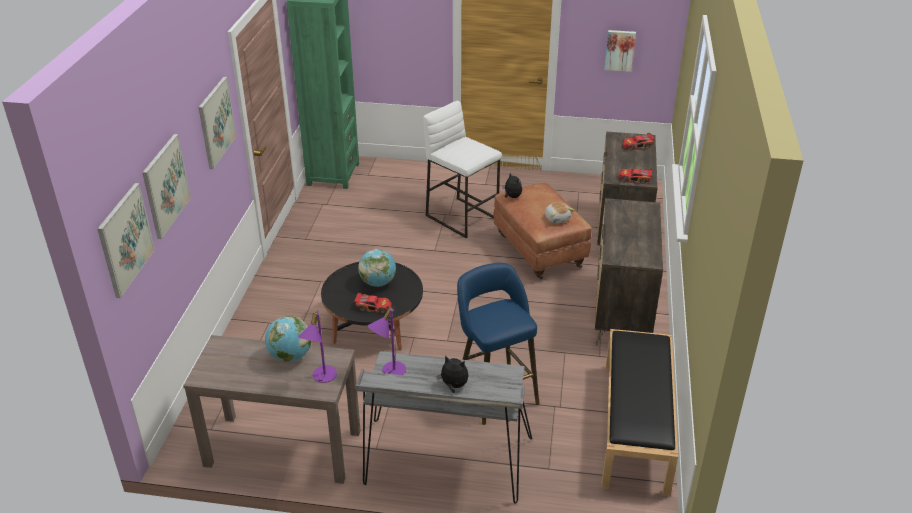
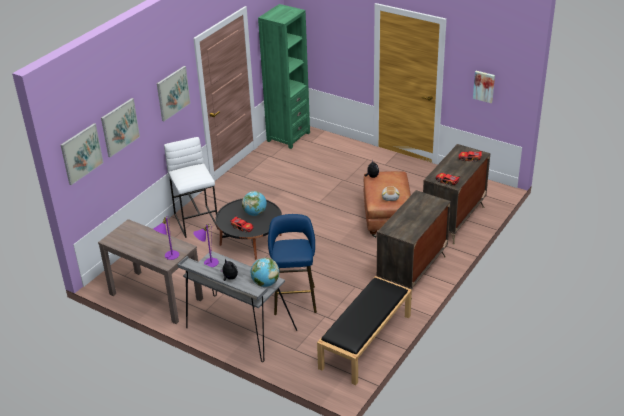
camera: 25 degrees right, 0 degrees up
globe [265,316,311,362] -> globe moved to [251,258,279,287]
white stool [423,101,502,238] -> white stool moved to [164,137,218,238]

